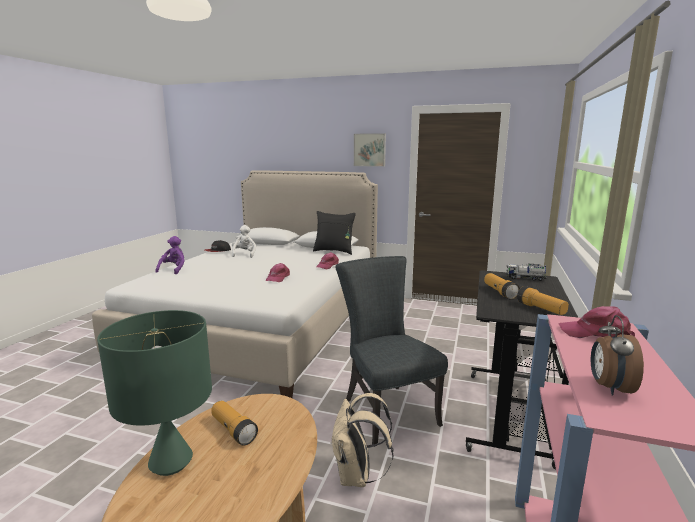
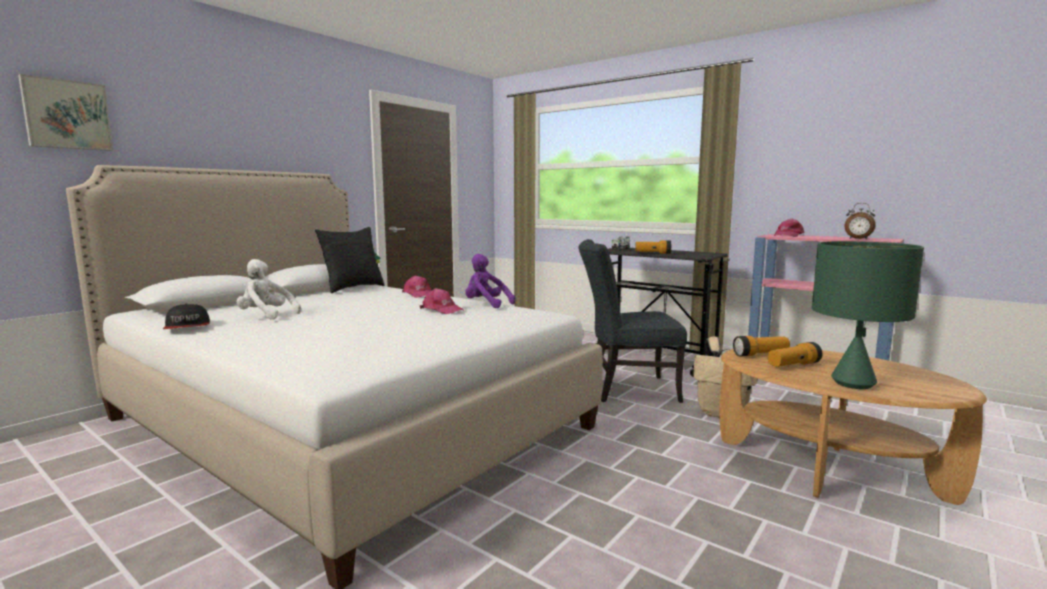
camera: 70 degrees left, 5 degrees down
purple plush toy [156,236,185,274] -> purple plush toy moved to [465,254,515,308]
picture [354,133,386,167] -> picture moved to [18,74,113,151]
flashlight [517,286,569,315] -> flashlight moved to [733,336,790,356]

